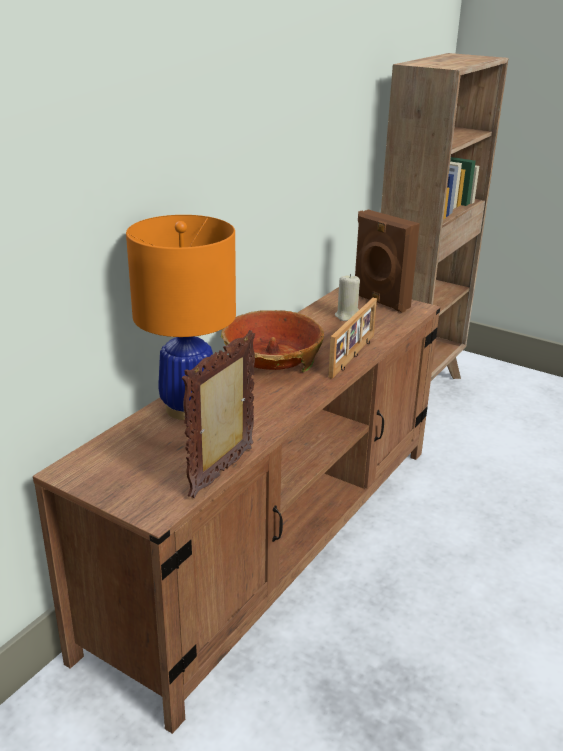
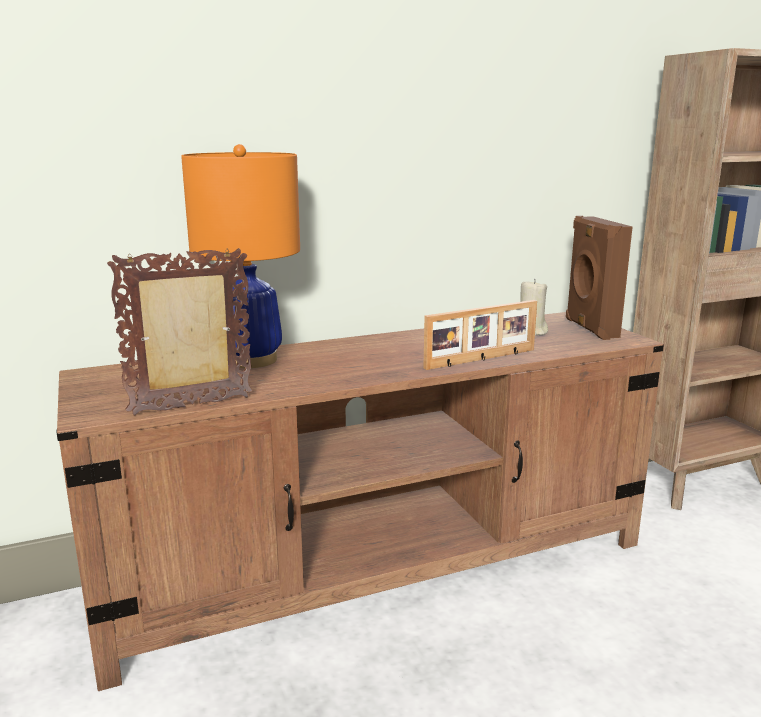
camera: 35 degrees right, 10 degrees down
bowl [221,310,324,373] -> none

